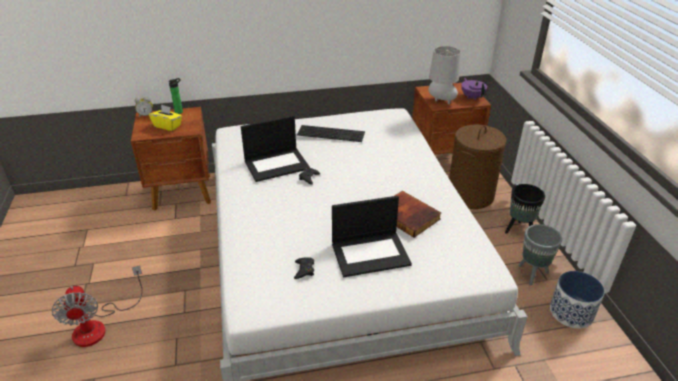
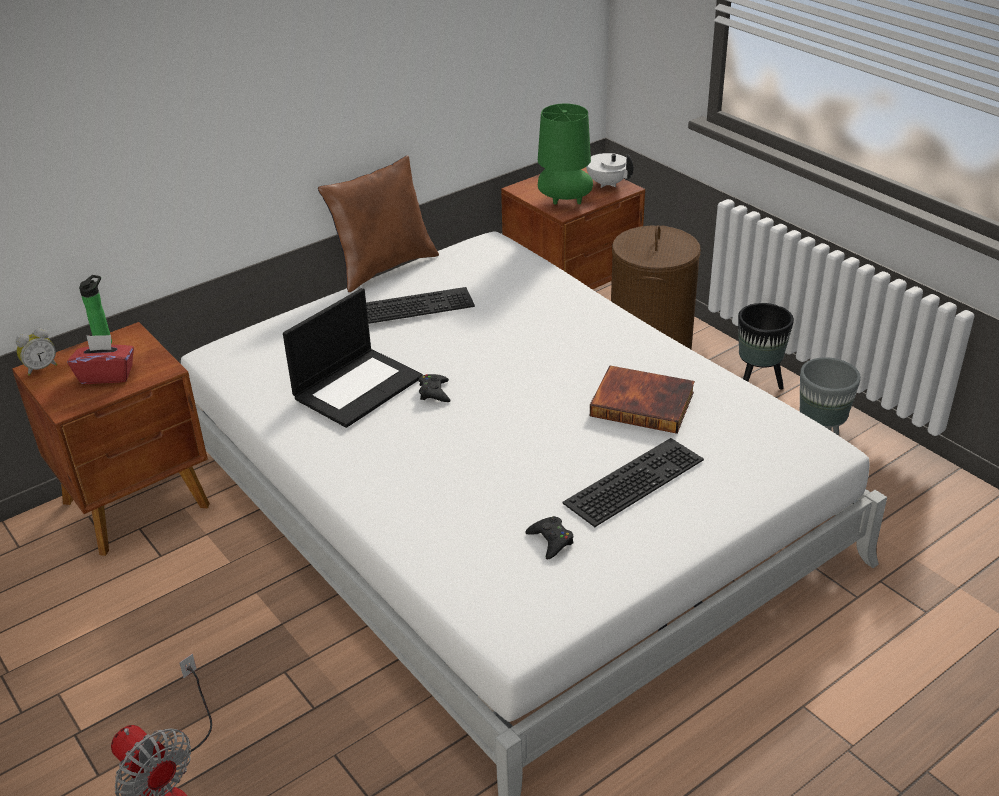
camera: 25 degrees left, 0 degrees up
yellow tissue box [149,105,182,131] -> red tissue box [67,335,134,384]
laptop [332,196,412,277] -> keyboard [562,438,704,527]
grey table lamp [428,46,461,104] -> green table lamp [538,104,593,205]
purple teapot [461,78,487,100] -> white teapot [586,153,633,188]
planter [550,271,605,329] -> none
none -> brown pillow [318,155,439,292]

